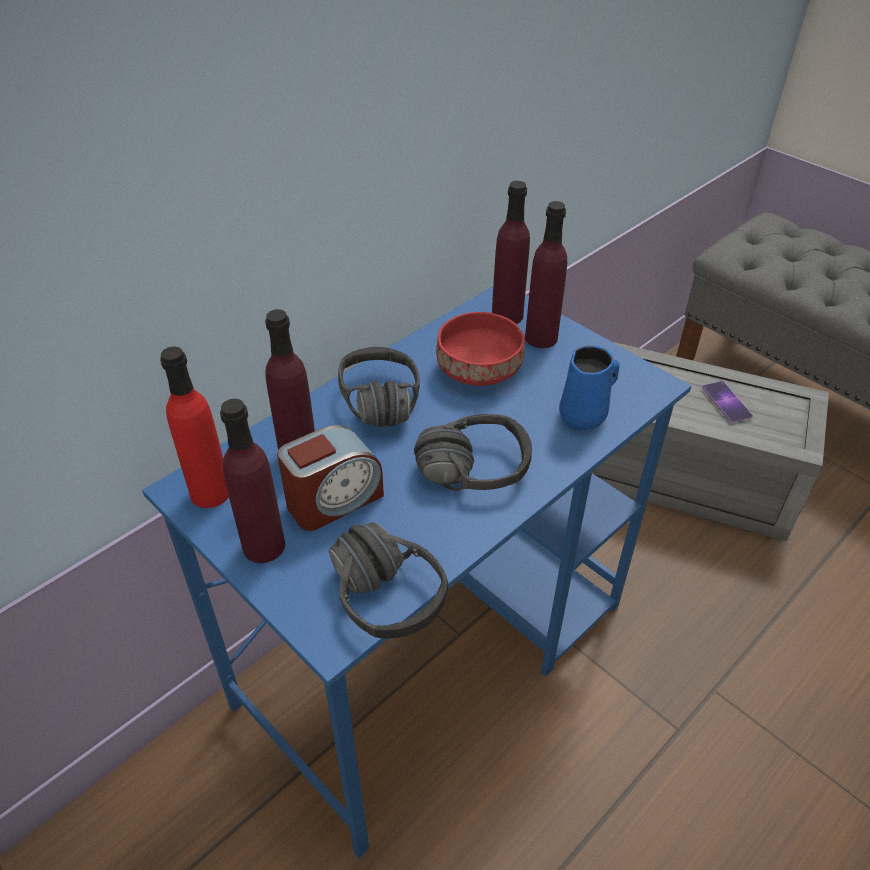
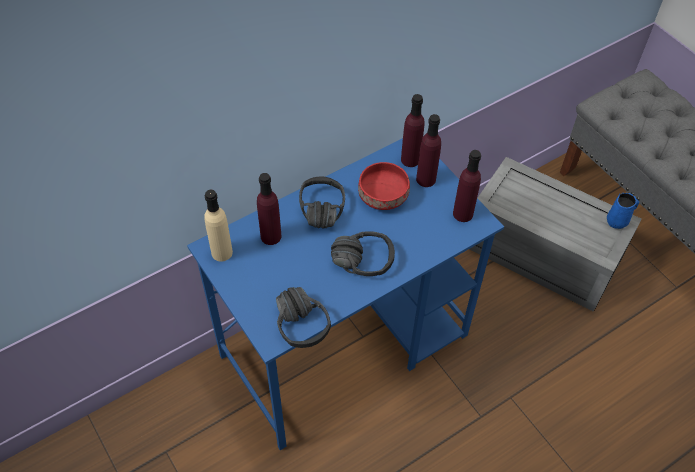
camera: 10 degrees right, 10 degrees up
red bottle [160,347,229,508] -> beige bottle [204,190,233,262]
purple bottle [220,399,285,563] -> purple bottle moved to [453,150,481,222]
alarm clock [277,425,384,531] -> none
blue mug [559,345,620,430] -> blue mug moved to [607,192,639,229]
phone [702,381,753,422] -> none

